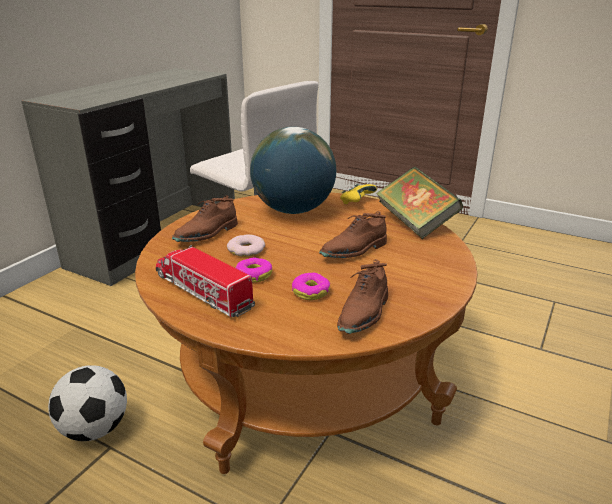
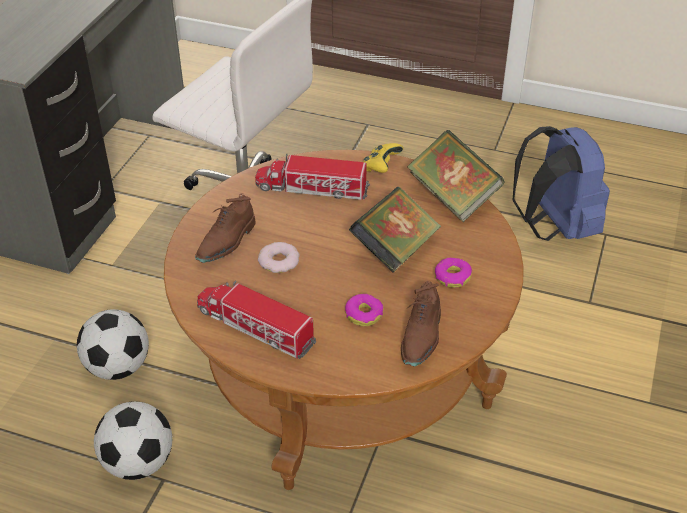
camera: 10 degrees left, 15 degrees up
donut [235,258,272,283] -> donut moved to [435,258,472,288]
globe [250,127,336,214] -> toy truck [255,154,370,200]
brown shoe [319,211,387,258] -> book [349,187,441,273]
none -> football [77,309,149,380]
none -> blue backpack [513,126,610,241]

